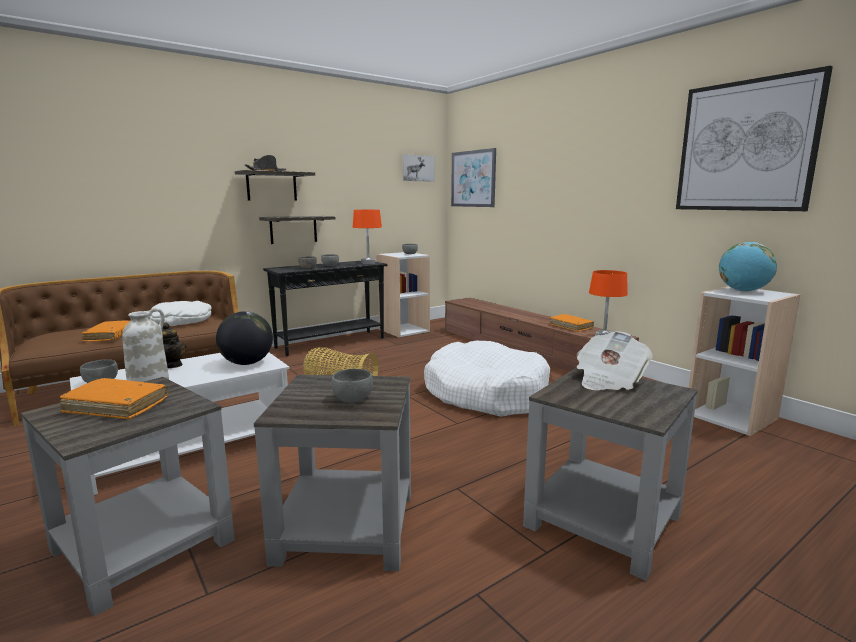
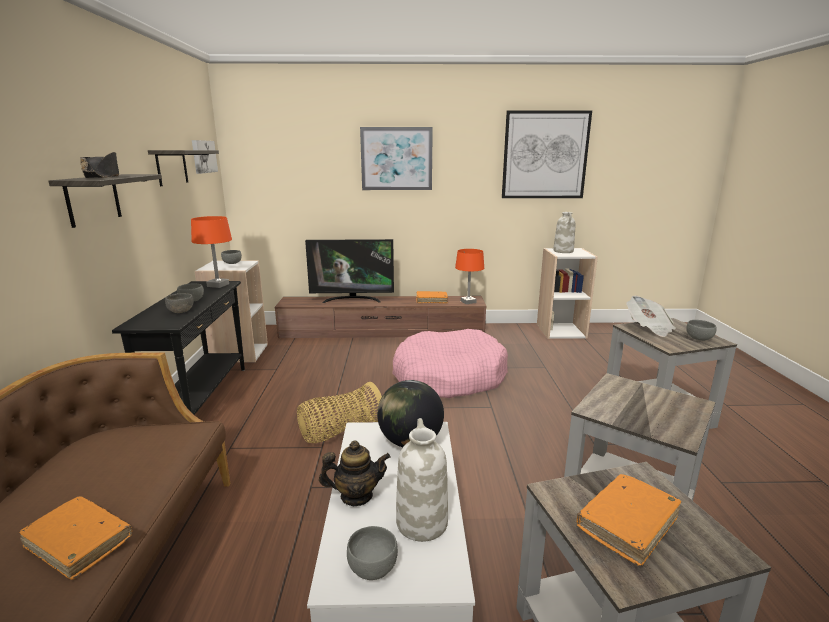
camera: 55 degrees left, 5 degrees up
white pillow [149,301,211,326] -> none
shelf [259,216,336,244] -> shelf moved to [148,150,219,186]
grey bowl [331,369,373,402] -> grey bowl moved to [686,320,717,341]
white dog bed [424,341,550,417] -> pink dog bed [392,329,508,398]
picture [451,148,496,207] -> picture moved to [360,127,433,190]
globe [719,242,777,292] -> white vase [553,212,575,253]
none -> television [305,239,394,303]

